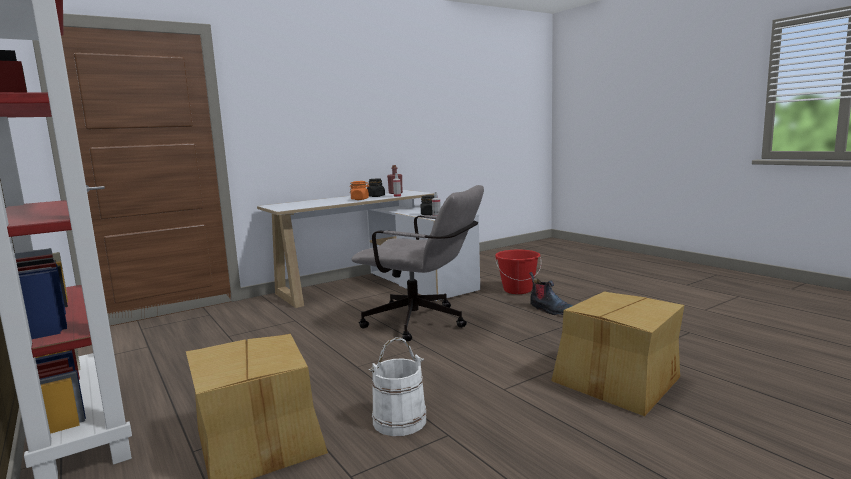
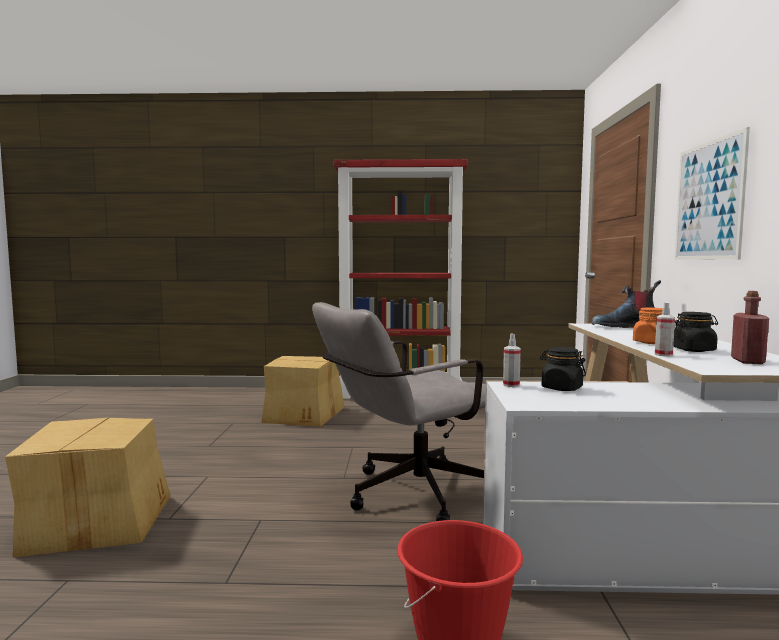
camera: 125 degrees right, 5 degrees down
white bucket [369,337,426,436] -> none
boot [529,272,573,315] -> boot moved to [591,280,661,328]
none -> picture [674,127,750,260]

